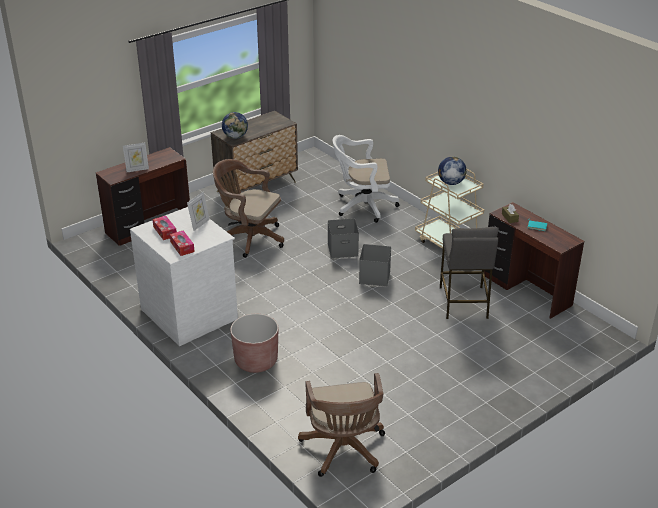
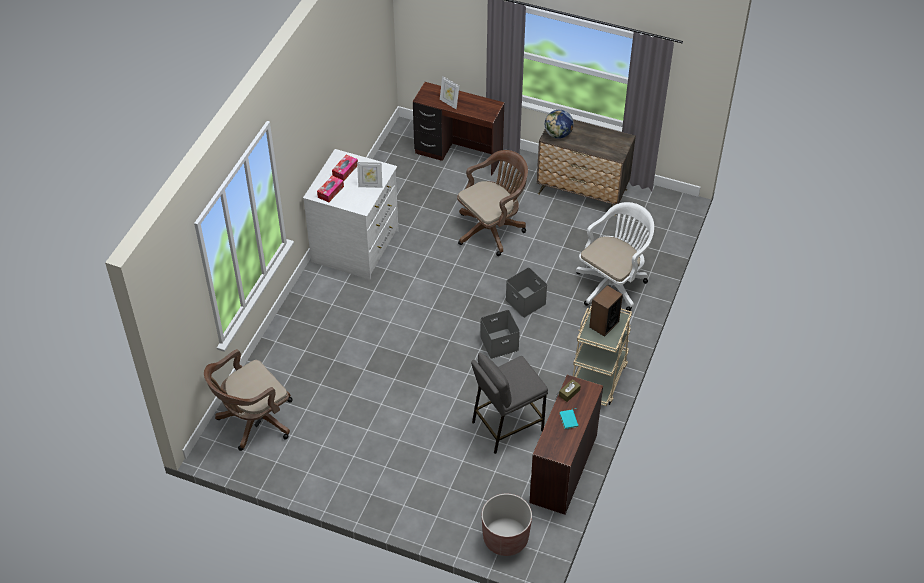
camera: 60 degrees right, 15 degrees up
brown office chair [213,159,284,258] -> brown office chair turned 60 degrees clockwise [457,150,528,256]
brown planter [230,314,278,373] -> brown planter moved to [482,494,532,556]
white office chair [333,135,399,223] -> white office chair turned 75 degrees clockwise [576,202,654,311]
globe [438,157,467,185] -> speaker [589,285,623,337]

